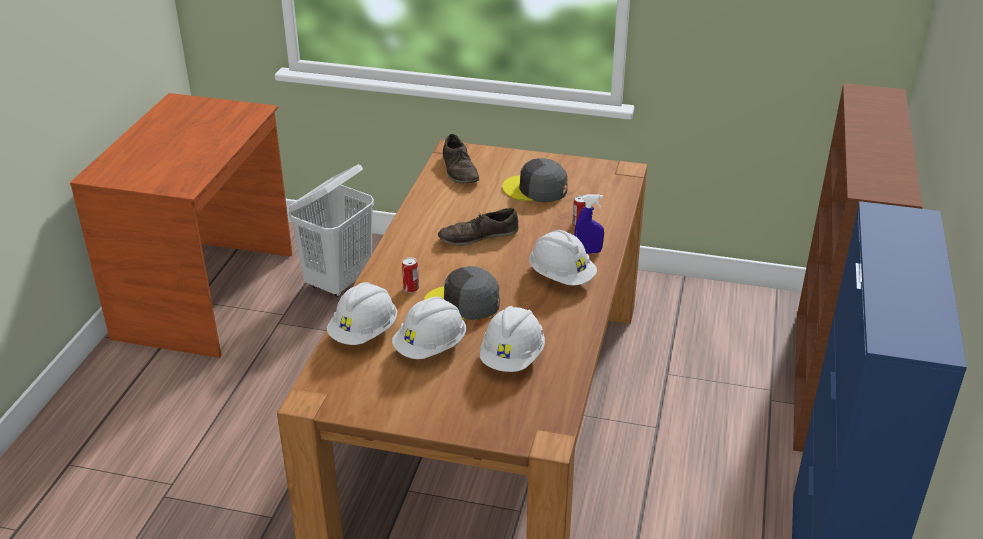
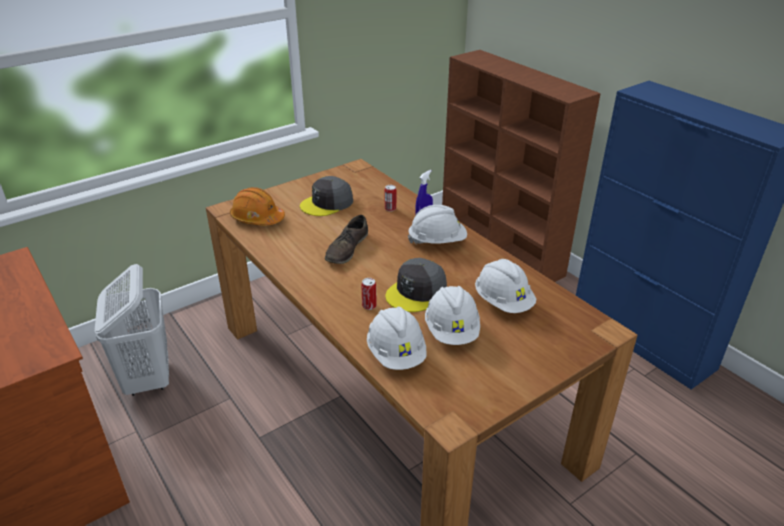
camera: 50 degrees left, 0 degrees up
brown shoe [443,134,480,183] -> orange hard hat [230,187,285,226]

